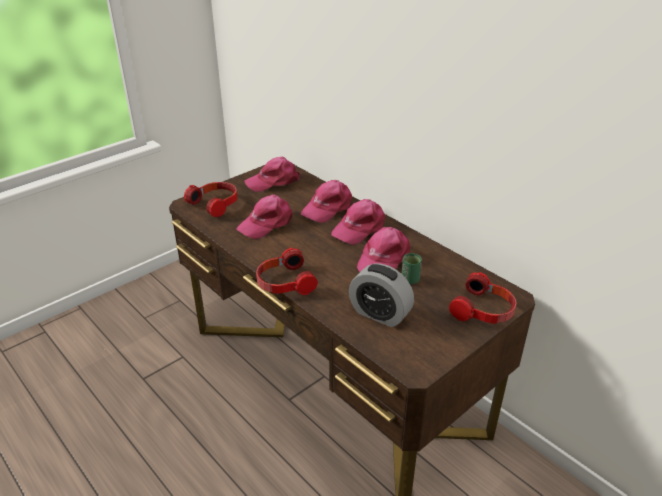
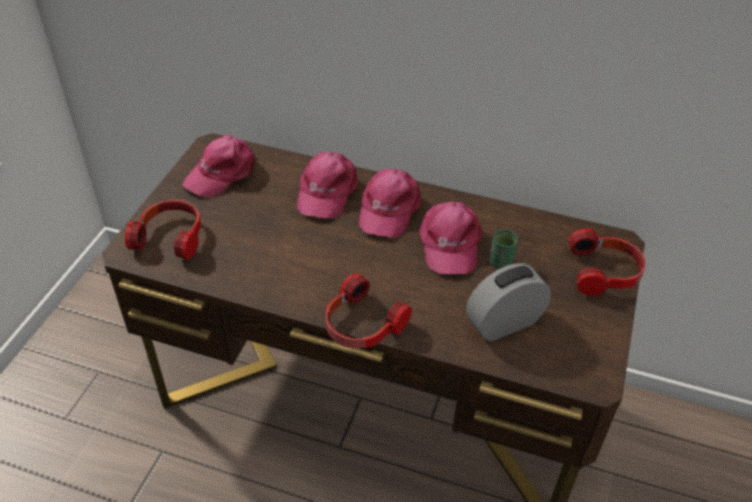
camera: 30 degrees left, 10 degrees up
pink cap [236,195,293,239] -> none
alarm clock [349,264,414,327] -> alarm clock turned 150 degrees clockwise [466,263,551,341]

